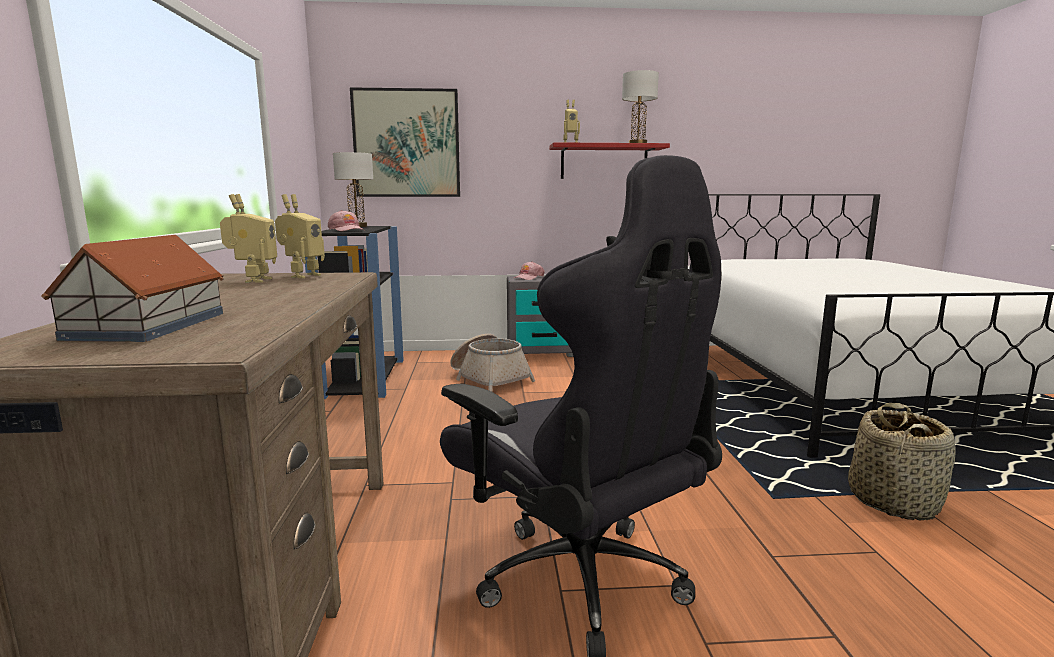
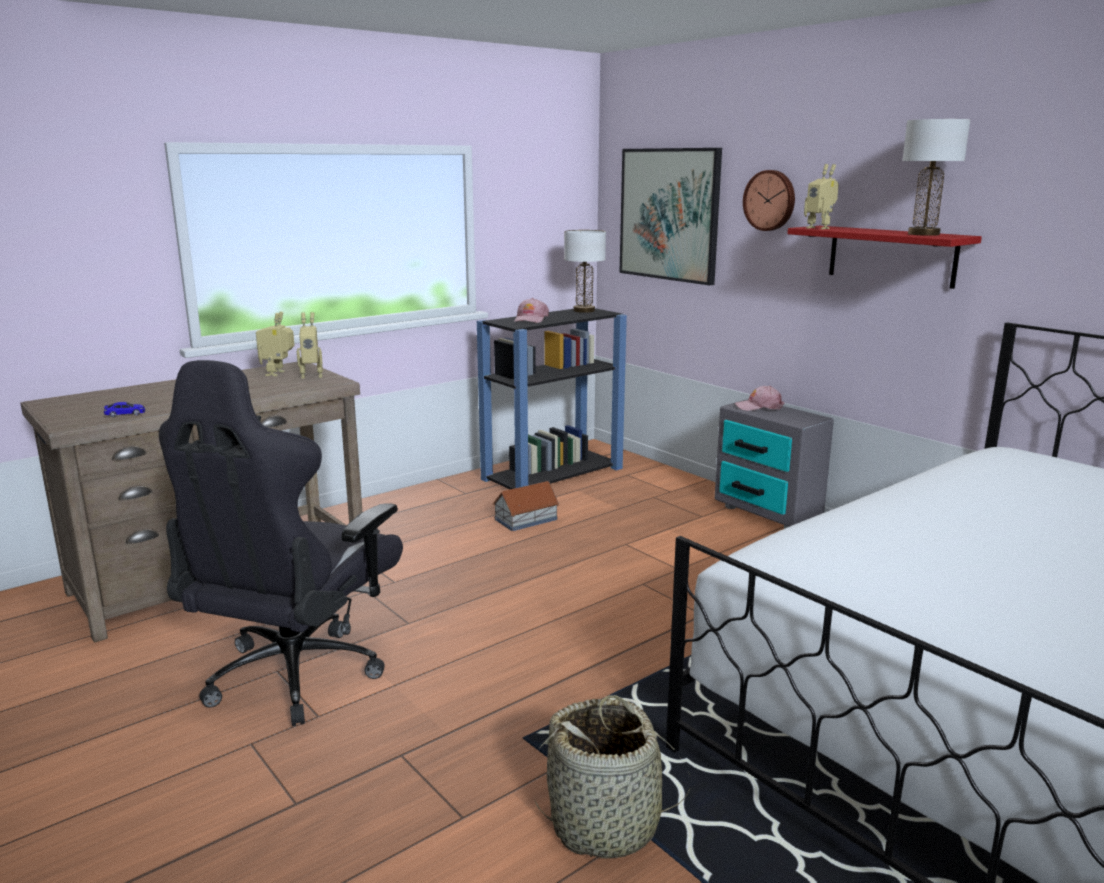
camera: 55 degrees right, 5 degrees up
toy house [41,235,223,342] -> toy house moved to [492,481,560,531]
toy robot [220,194,277,283] -> toy robot turned 135 degrees clockwise [256,311,295,376]
basket [450,334,535,392] -> none
none -> toy car [104,402,145,417]
none -> wall clock [743,170,795,231]

